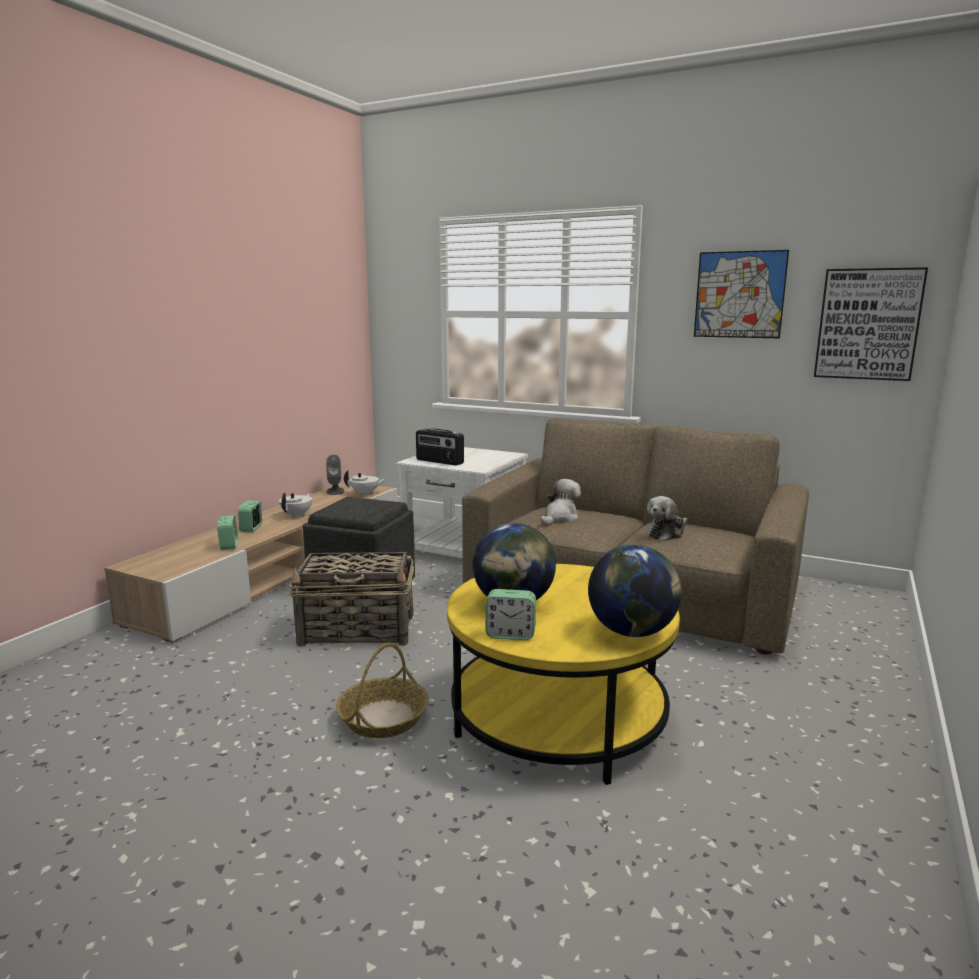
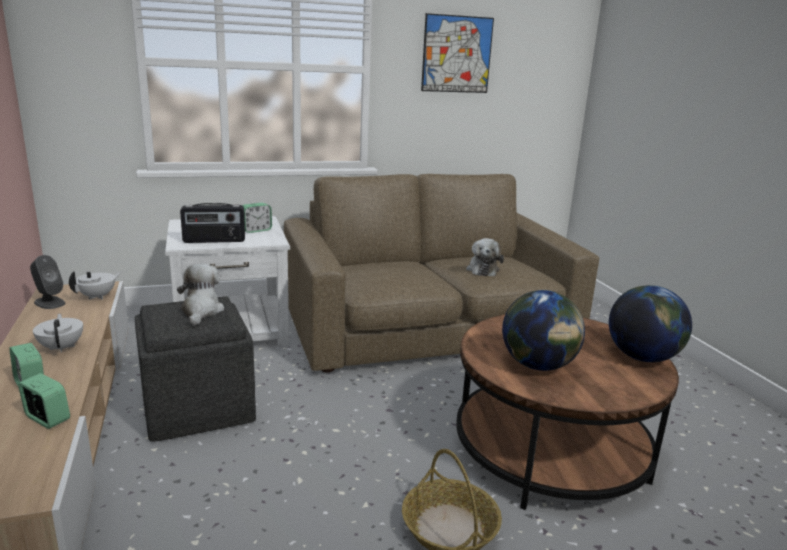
camera: 45 degrees left, 5 degrees up
basket [289,552,414,646] -> none
yellow coffee table [447,564,680,785] -> brown coffee table [456,314,679,510]
alarm clock [486,589,536,640] -> alarm clock moved to [242,203,272,233]
plush toy [540,479,581,525] -> plush toy moved to [177,264,224,326]
picture [814,267,928,381] -> none

